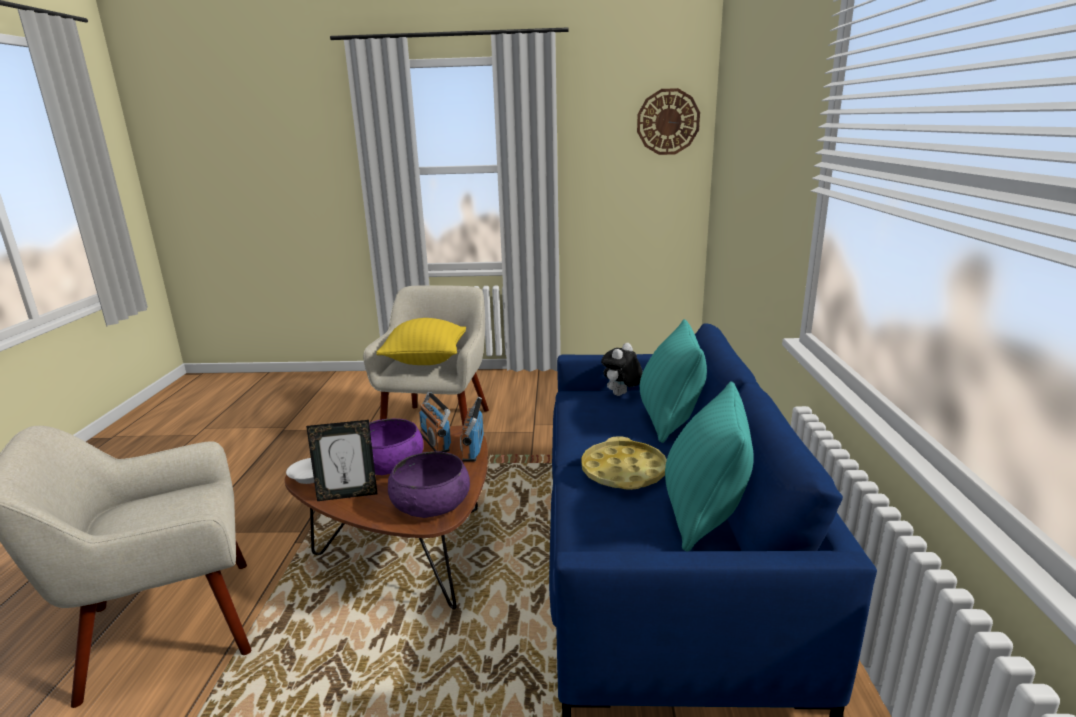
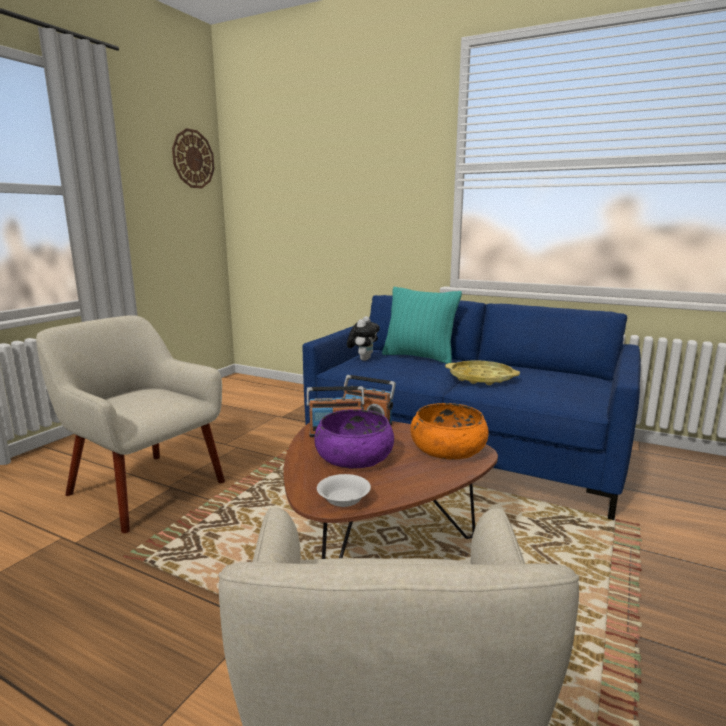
camera: 65 degrees left, 5 degrees down
picture frame [306,420,378,501] -> none
yellow pillow [376,318,466,365] -> none
purple bowl [388,451,470,518] -> orange bowl [410,403,489,460]
plush toy [601,343,643,396] -> plush toy turned 135 degrees counterclockwise [347,316,380,361]
turquoise pillow [665,381,754,551] -> none

